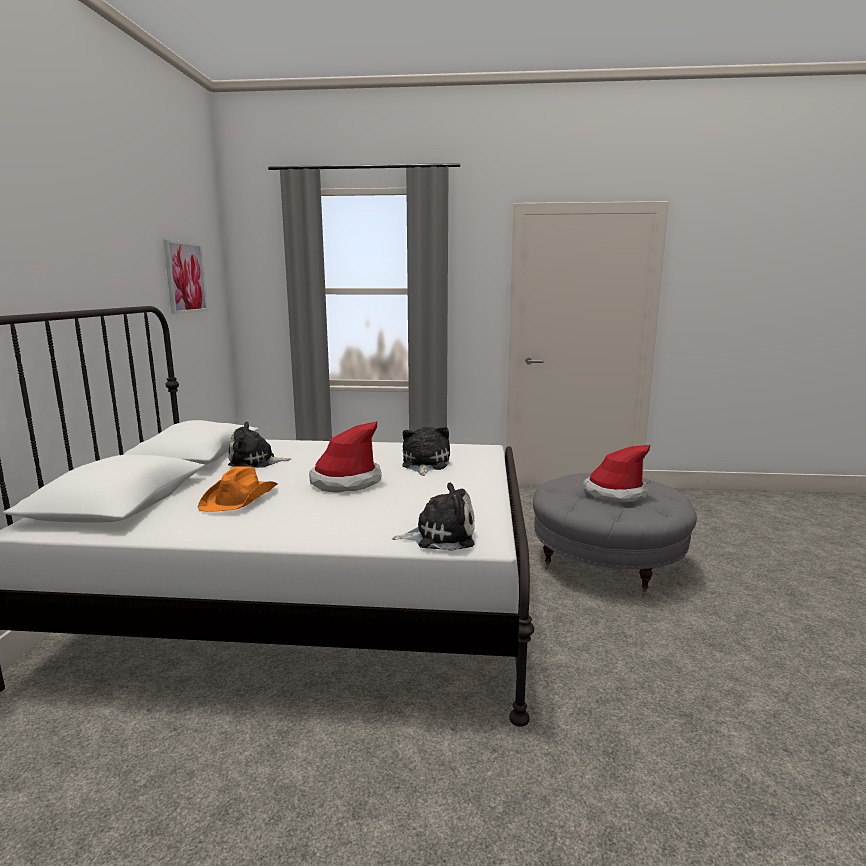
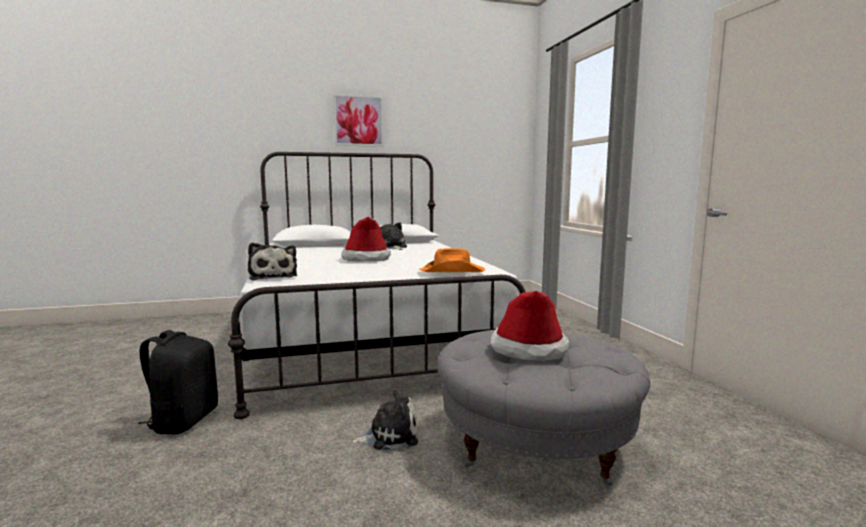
camera: 70 degrees right, 5 degrees down
picture [164,239,208,314] -> picture moved to [333,94,384,147]
orange hat [198,466,278,512] -> orange hat moved to [419,248,485,272]
plush toy [402,426,450,476] -> plush toy moved to [351,390,418,450]
none -> black backpack [138,330,218,435]

